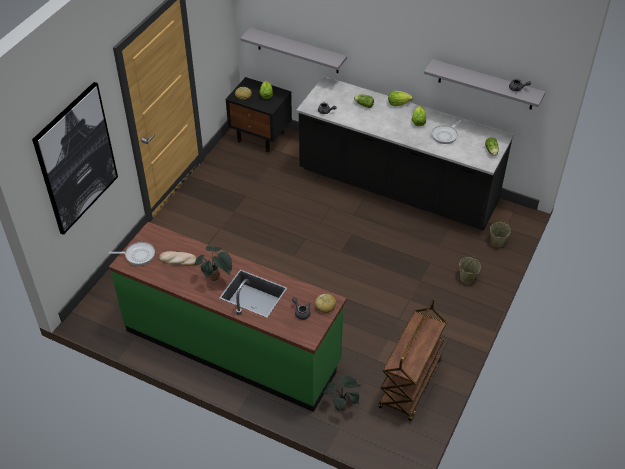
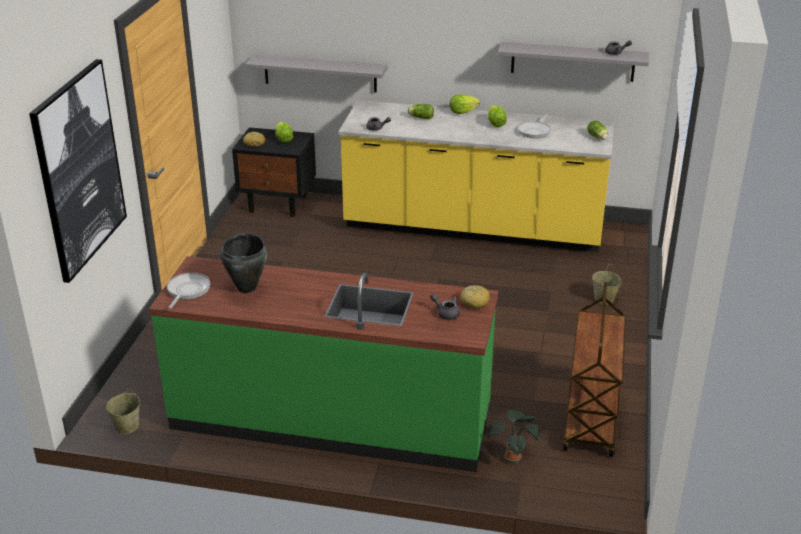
camera: 15 degrees left, 15 degrees down
frying pan [109,242,155,265] -> frying pan turned 60 degrees counterclockwise [167,273,210,308]
bread [159,251,197,266] -> black cooking pot [220,233,267,293]
potted plant [194,246,232,281] -> none
black counter [296,76,514,231] -> yellow counter [338,100,614,252]
beige bucket [490,221,511,247] -> beige bucket moved to [106,388,140,434]

